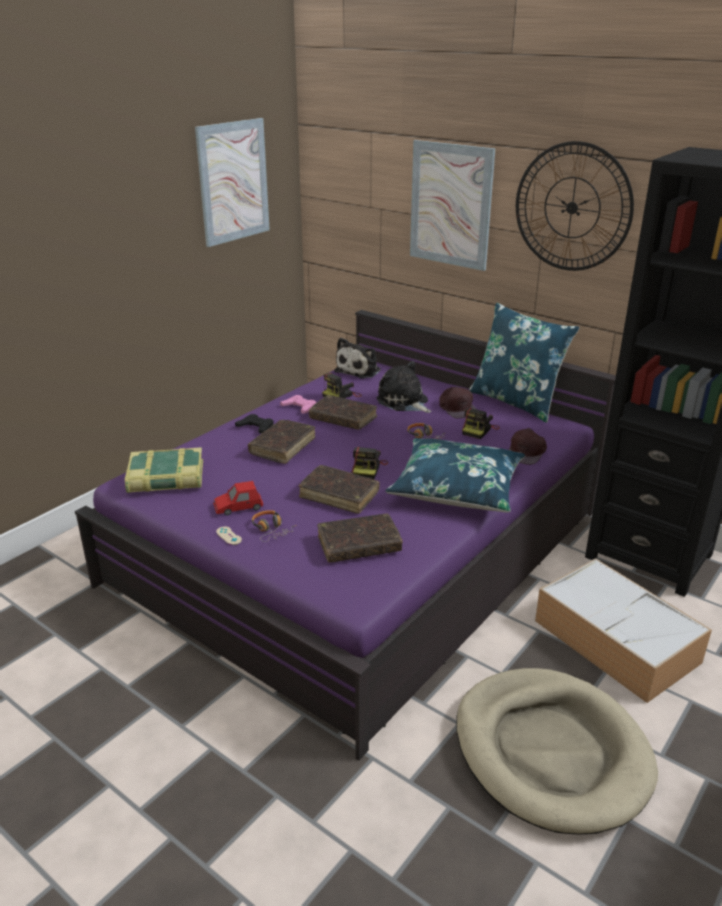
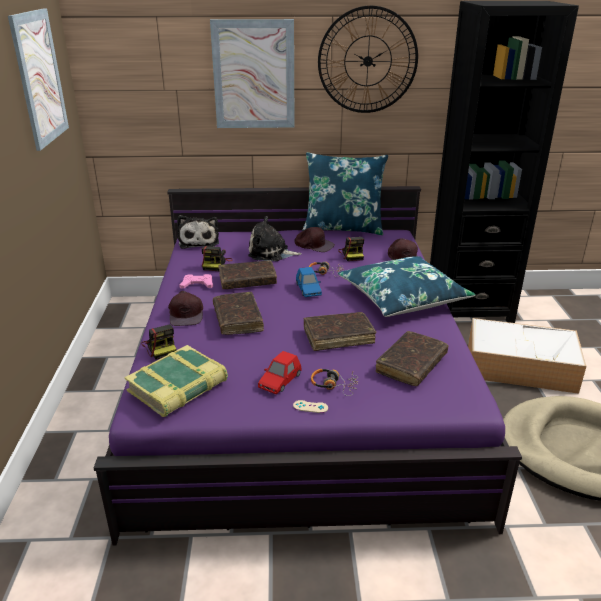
camera: 40 degrees left, 0 degrees up
black game controller [235,414,273,434] -> brown cap [168,291,203,326]
camera [351,447,388,479] -> camera moved to [141,324,177,360]
none -> blue toy car [296,267,322,297]

